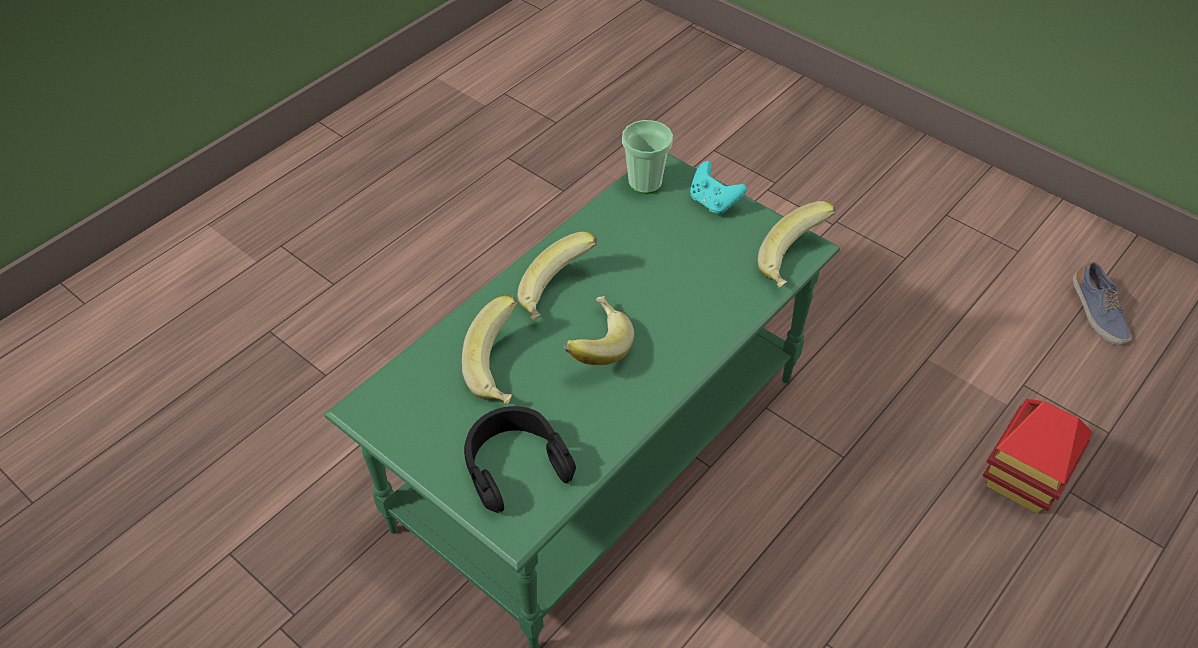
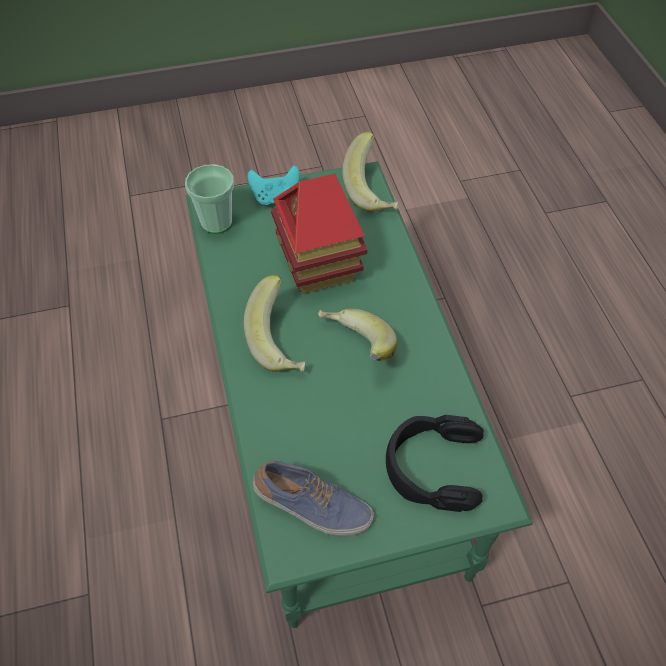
camera: 55 degrees left, 5 degrees up
banana [462,296,517,405] -> none
toy house [983,399,1093,514] -> toy house moved to [271,173,368,294]
shoe [1073,261,1132,346] -> shoe moved to [253,460,374,536]

